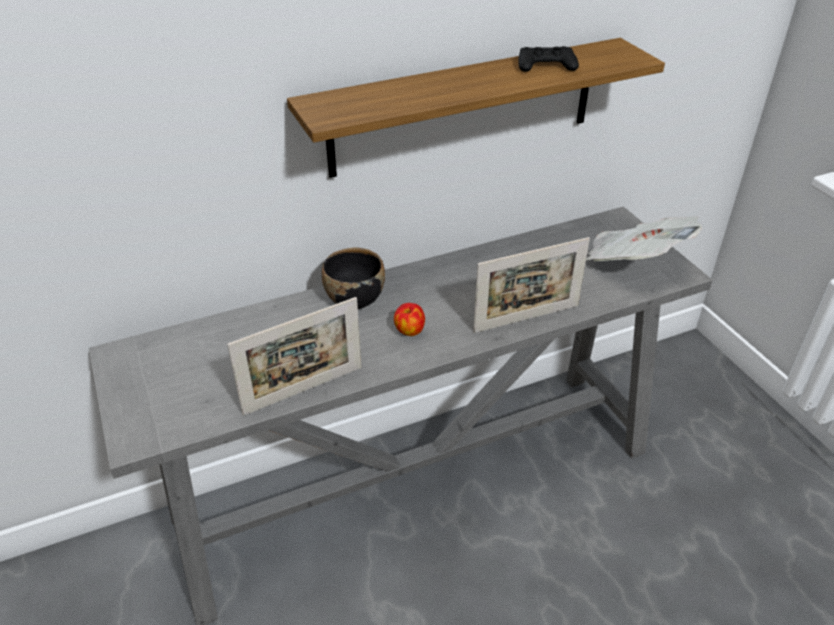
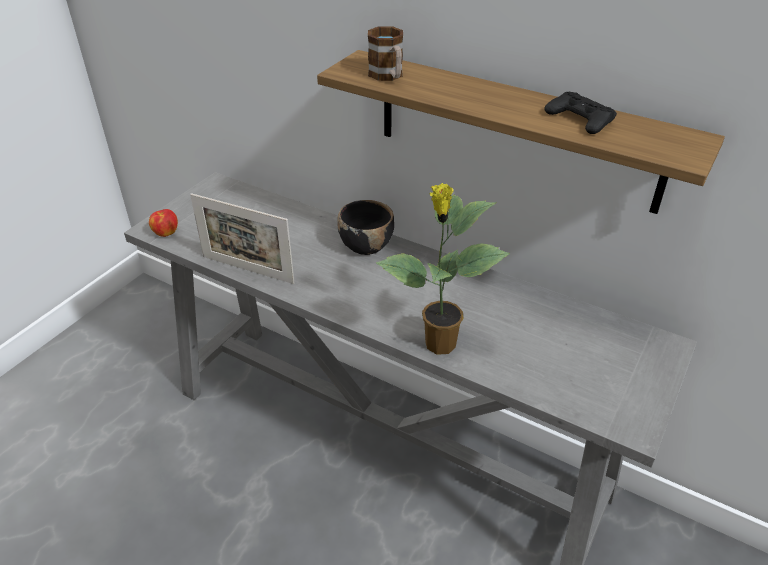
camera: 55 degrees right, 0 degrees up
apple [394,303,425,336] -> apple moved to [149,209,178,237]
picture frame [473,237,590,333] -> potted plant [376,183,510,355]
newspaper [586,216,702,261] -> none
none -> mug [368,26,403,81]

